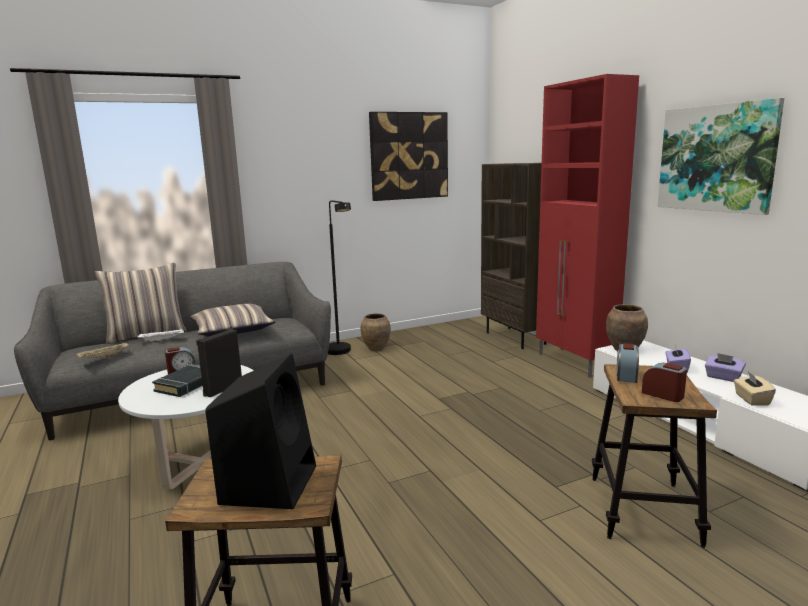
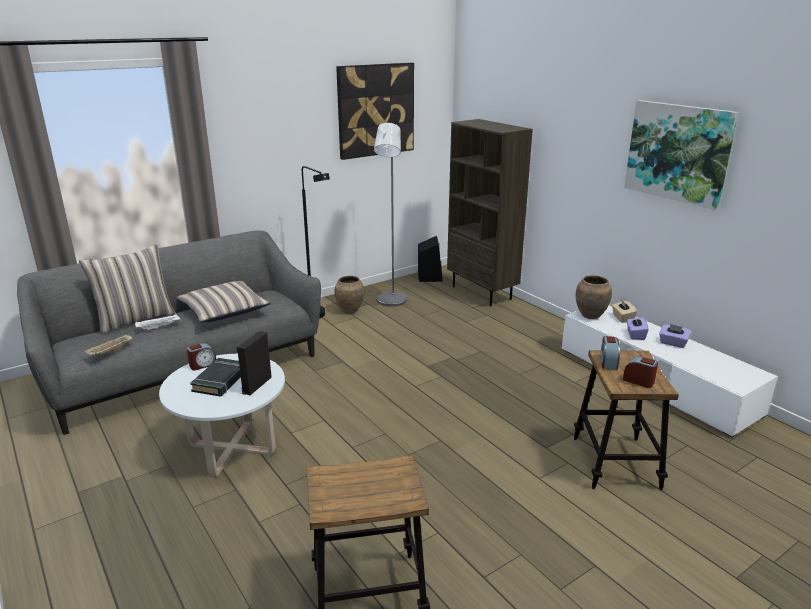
camera: 10 degrees left, 10 degrees up
black speaker [205,354,316,509] -> black speaker moved to [418,236,443,282]
red cabinet [536,74,639,377] -> none
beige tissue box [734,371,776,406] -> beige tissue box moved to [612,299,637,323]
none -> grey floor lamp [374,123,407,307]

